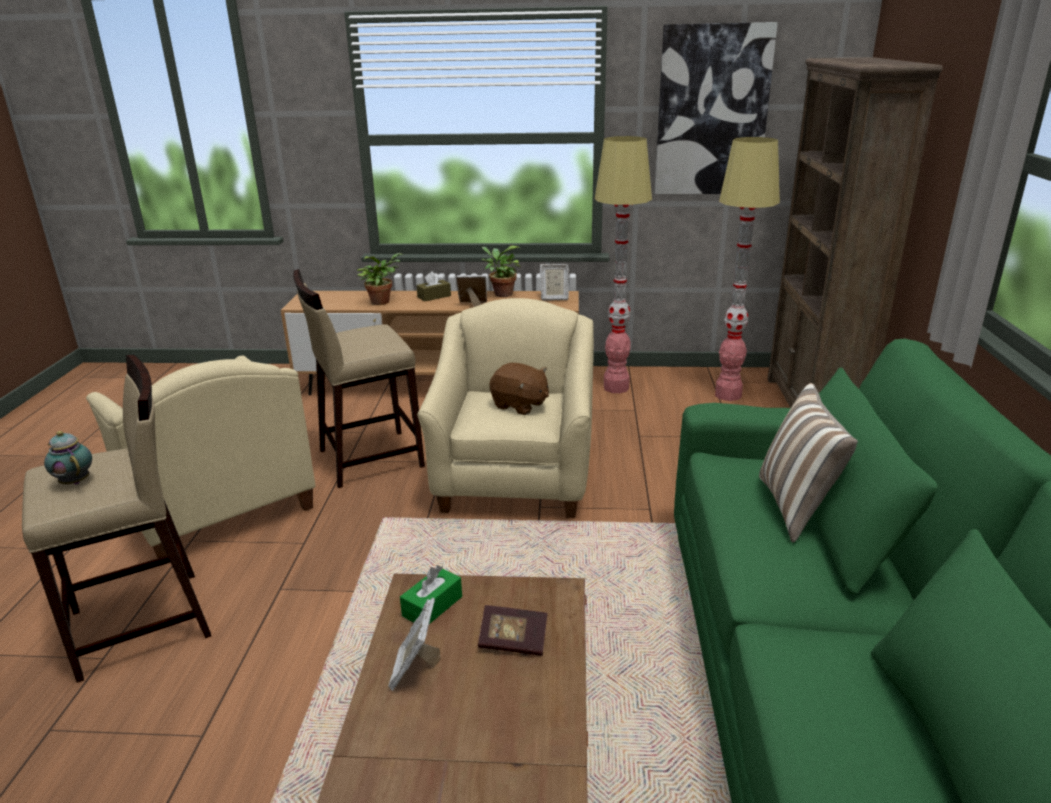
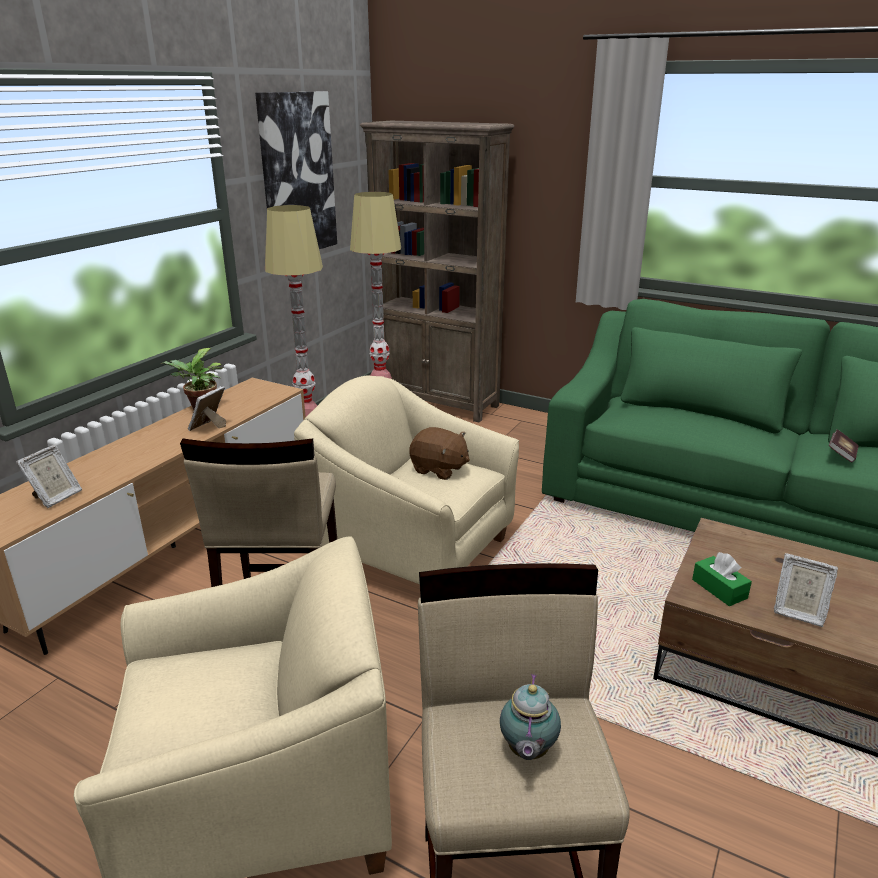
camera: 65 degrees left, 0 degrees up
teapot [44,431,92,485] -> teapot turned 60 degrees counterclockwise [500,674,561,760]
potted plant [357,253,403,305] -> none
brown tissue box [416,271,451,301] -> none
book [478,605,548,656] -> book moved to [829,429,859,463]
brown plush toy [489,363,549,415] -> brown plush toy turned 60 degrees clockwise [409,427,470,480]
picture frame [540,264,569,301] -> picture frame moved to [16,445,82,508]
pillow [759,383,858,543] -> none

